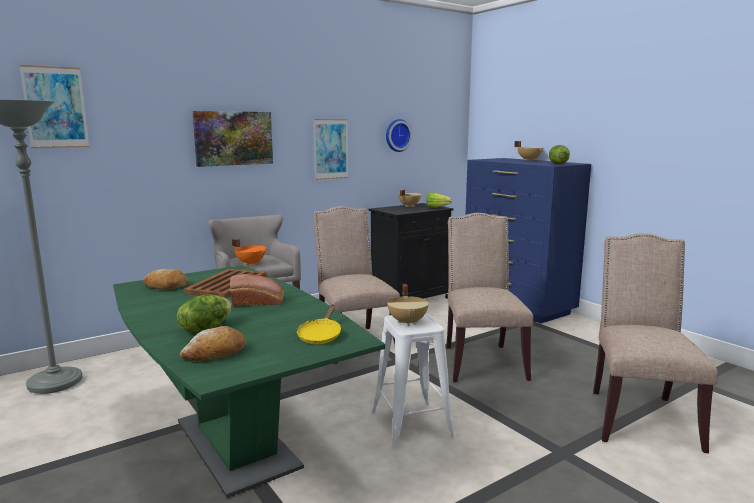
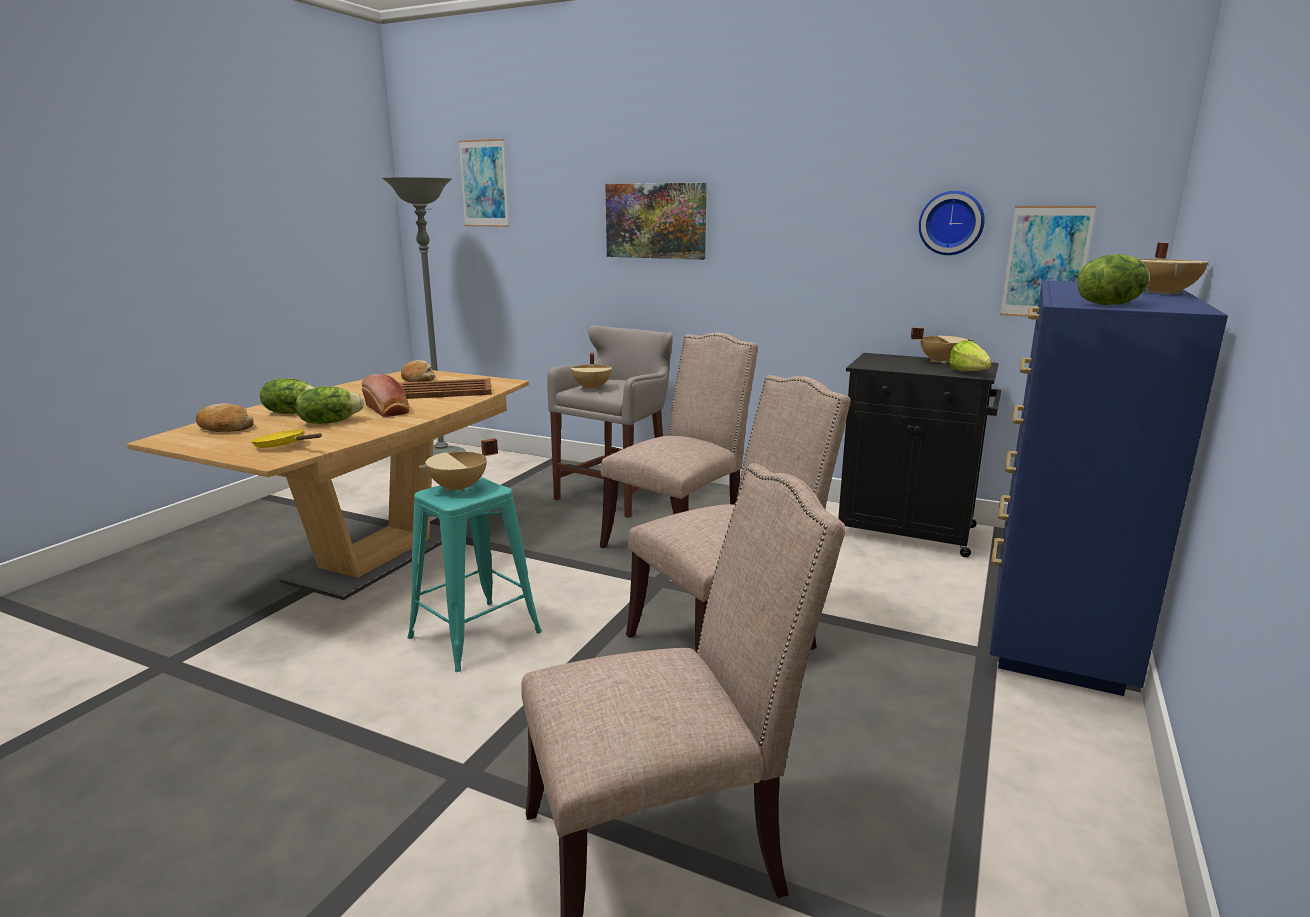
camera: 60 degrees right, 5 degrees up
green dining table [113,265,385,498] -> brown dining table [127,370,529,600]
orange cooking pot [232,239,266,265] -> beige cooking pot [571,353,612,390]
yellow frying pan [297,304,341,344] -> yellow frying pan turned 45 degrees clockwise [251,429,322,448]
picture [313,119,348,180] -> picture moved to [1000,206,1096,317]
white stool [372,313,455,449] -> turquoise stool [407,477,542,672]
none -> lettuce [296,386,364,424]

